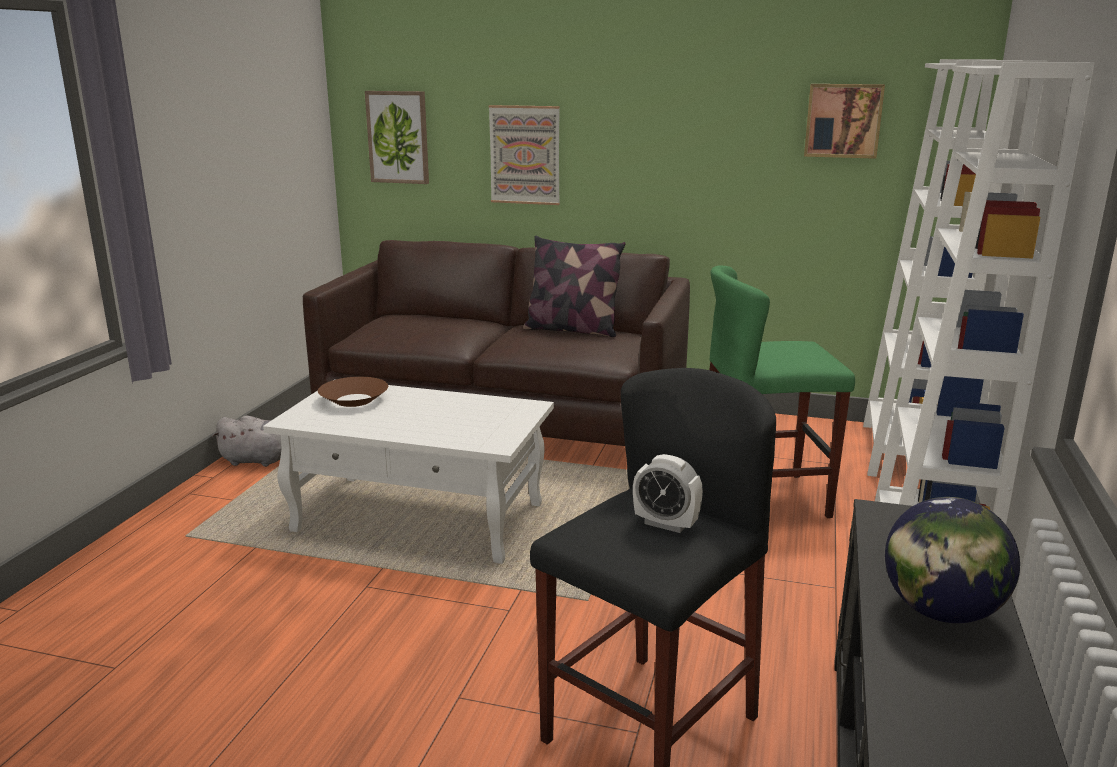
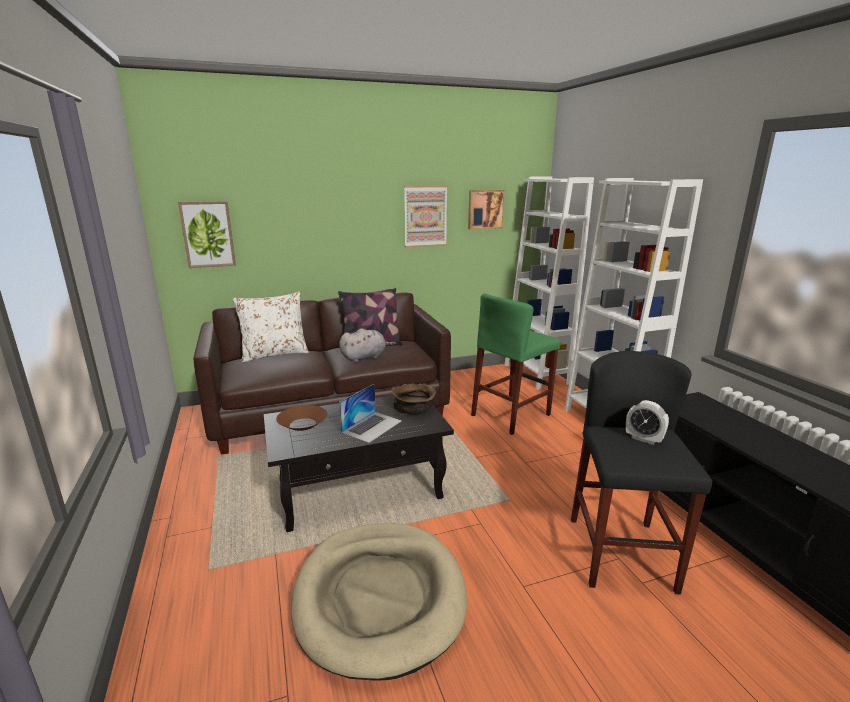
camera: 35 degrees left, 0 degrees up
grey plush toy [212,416,282,467] -> grey plush toy moved to [339,329,396,363]
white coffee table [263,379,554,564] -> black coffee table [264,395,454,532]
picture [488,105,560,205] -> picture moved to [404,186,447,247]
alarm clock [633,454,703,533] -> alarm clock turned 45 degrees clockwise [626,400,669,445]
globe [885,497,1020,623] -> none
none -> white pillow [233,291,309,363]
none -> beige dog bed [291,523,467,680]
none -> laptop [339,384,402,443]
none -> brown bowl [391,383,436,415]

